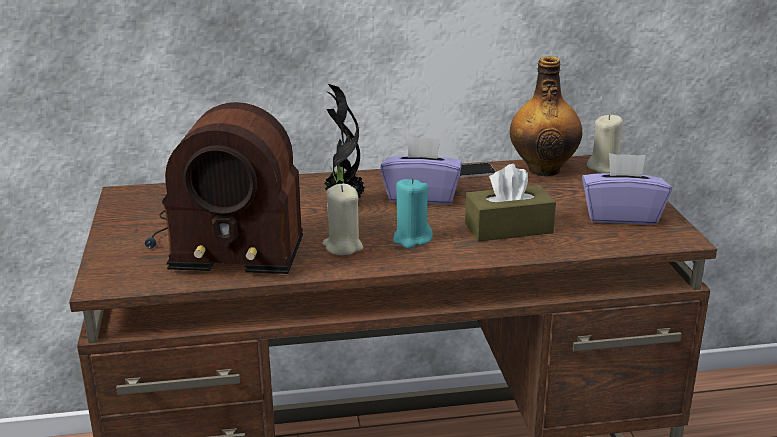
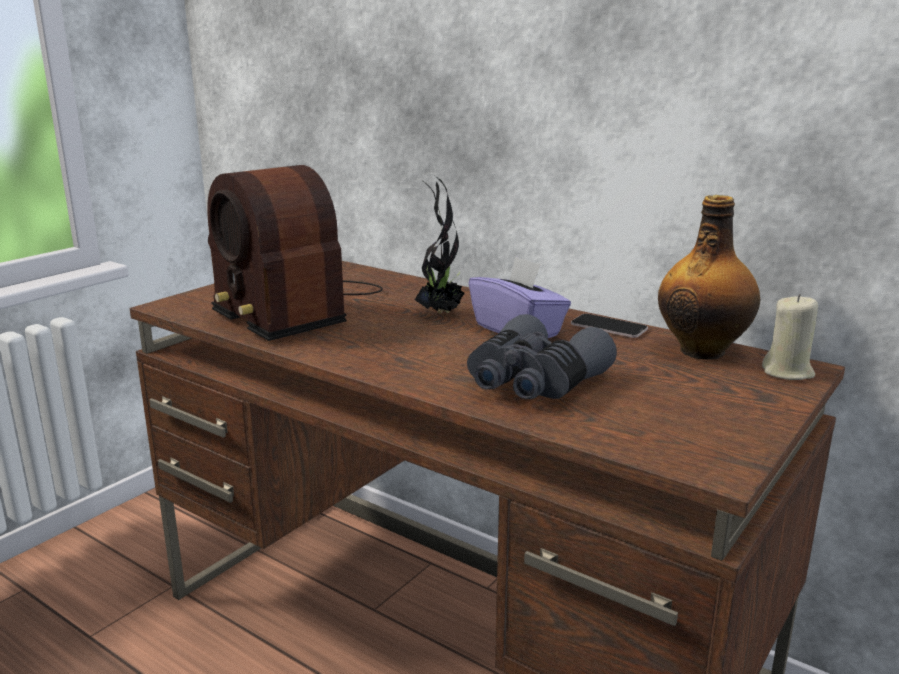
camera: 45 degrees right, 5 degrees down
beige candle [322,184,363,255] -> none
turquoise candle [393,178,433,249] -> none
brown tissue box [465,164,556,242] -> grey binoculars [467,314,617,399]
purple tissue box [582,153,671,225] -> none

